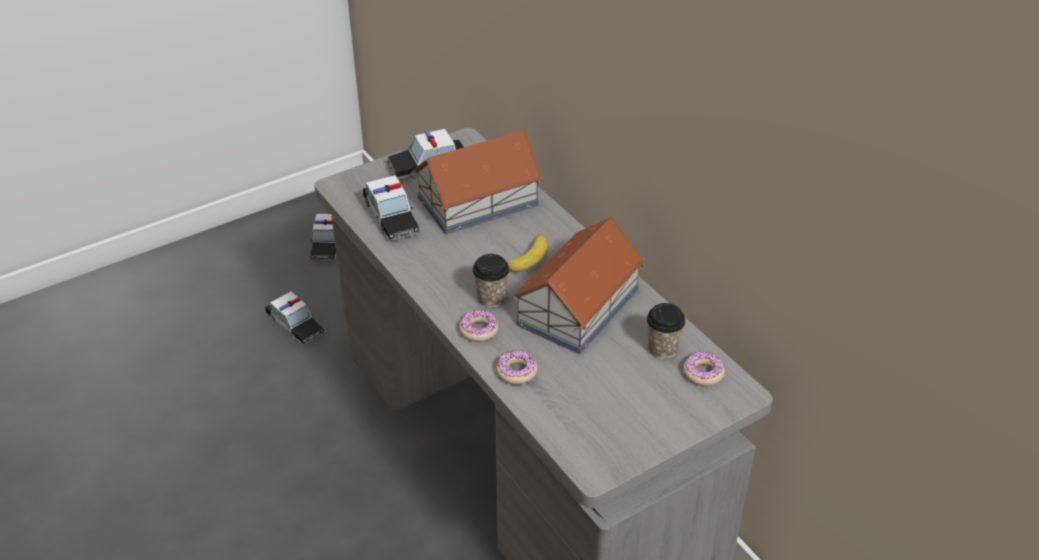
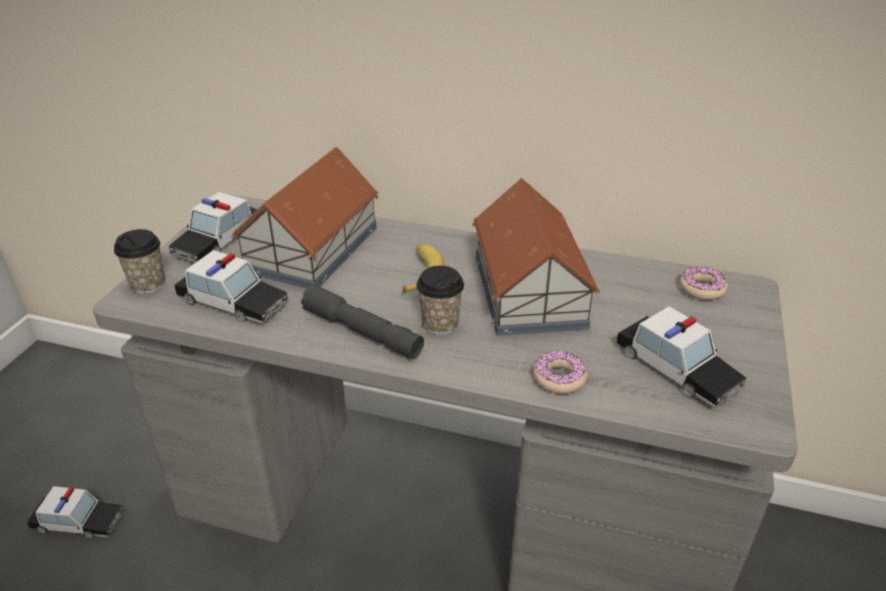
camera: 40 degrees left, 5 degrees down
toy car [310,214,336,261] -> toy car moved to [616,306,746,408]
donut [459,310,499,342] -> none
cup [647,303,686,359] -> cup moved to [114,229,165,294]
none -> grey flashlight [301,285,424,359]

